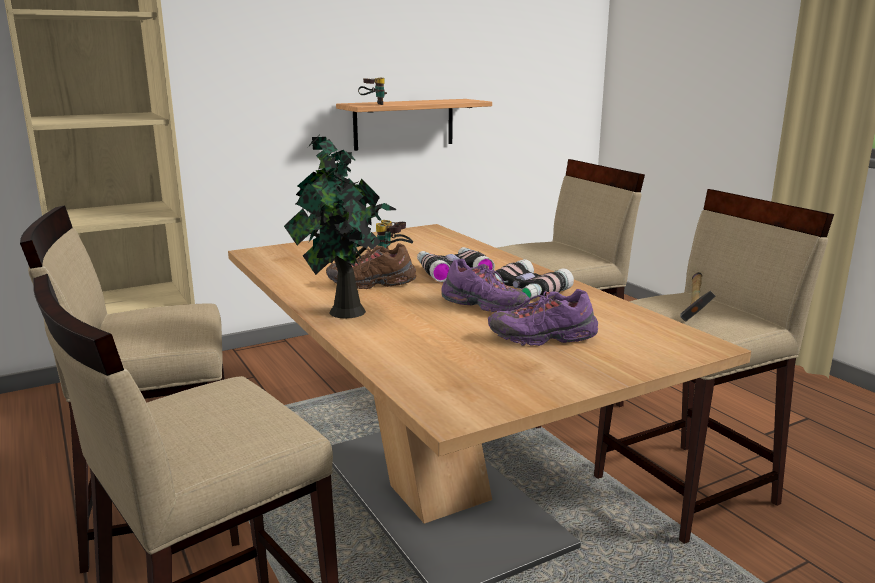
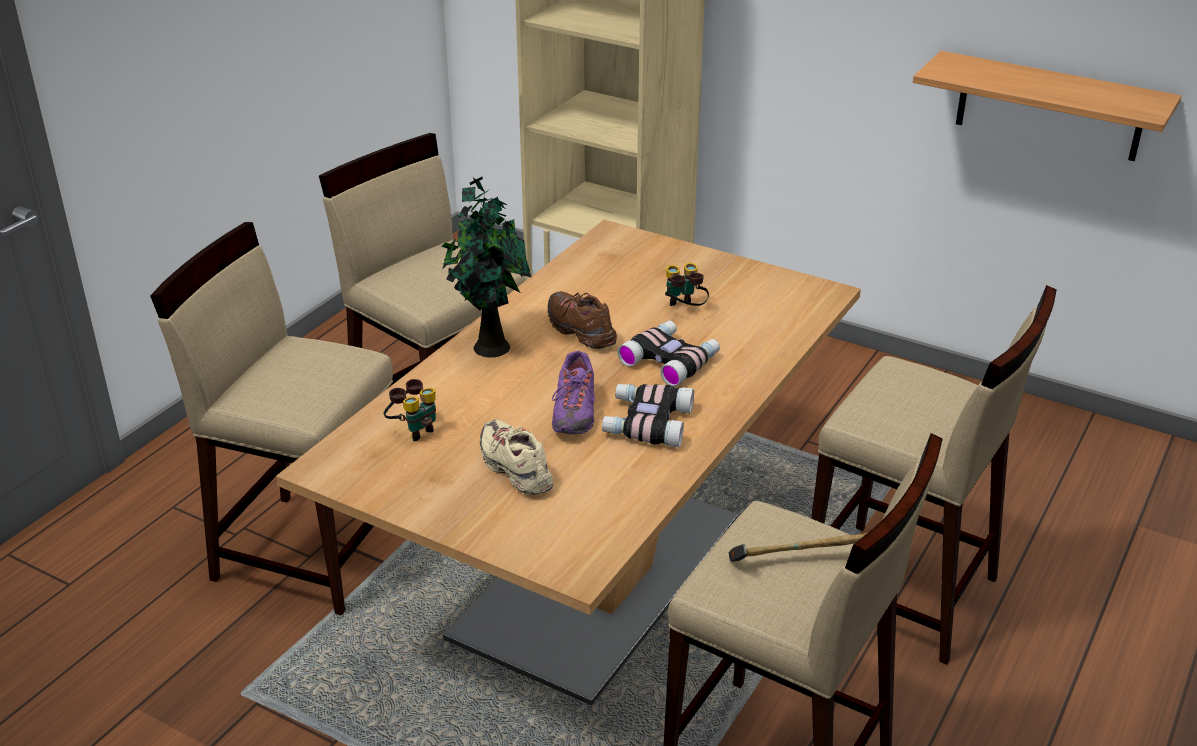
camera: 60 degrees right, 15 degrees up
binoculars [358,77,387,105] -> binoculars moved to [384,379,436,441]
purple shoe [488,289,598,346] -> beige shoe [480,420,553,495]

